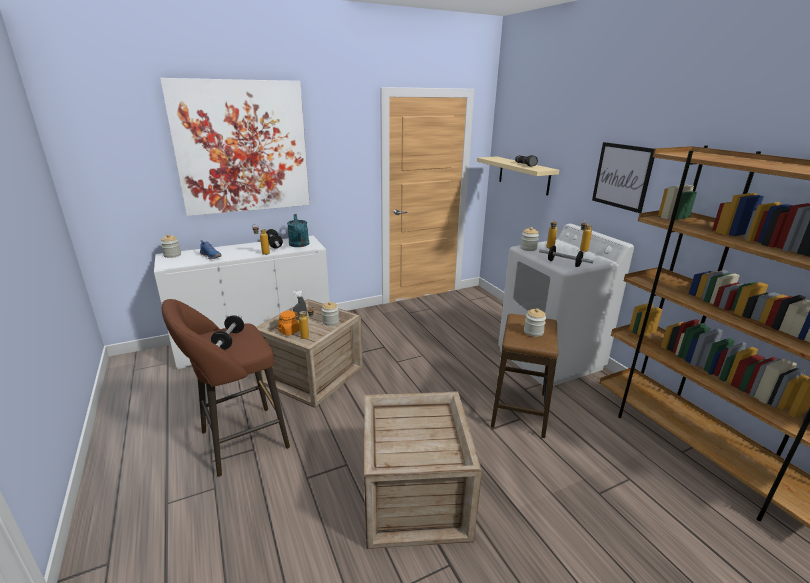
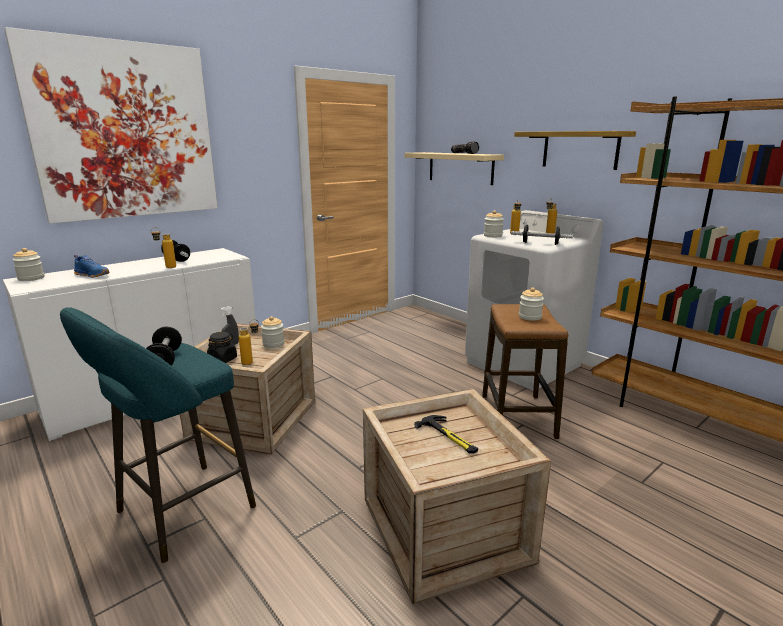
camera: 15 degrees left, 5 degrees down
brown stool [162,299,290,477] -> turquoise stool [60,307,256,563]
orange jar [278,311,300,335] -> black jar [207,332,237,363]
turquoise watering can [287,214,309,247] -> none
picture [592,142,654,213] -> shelf [514,131,636,170]
none -> hammer [414,415,478,454]

